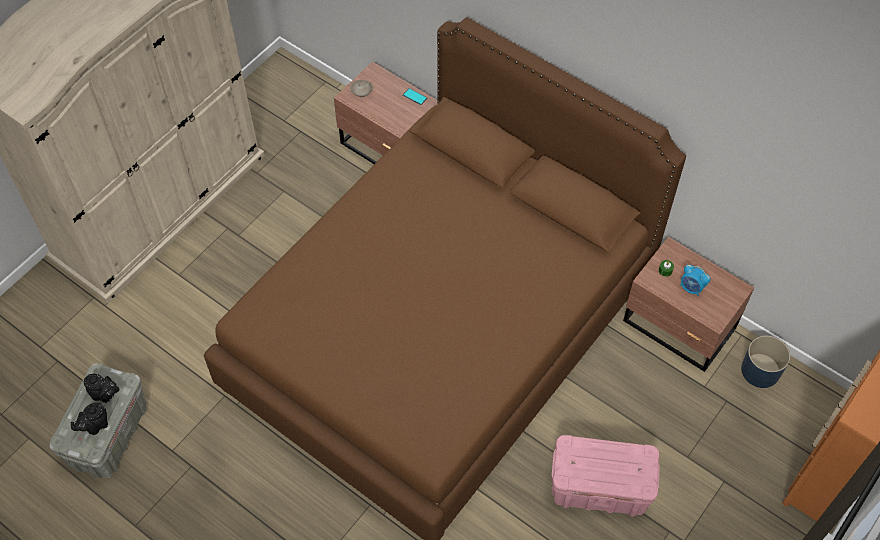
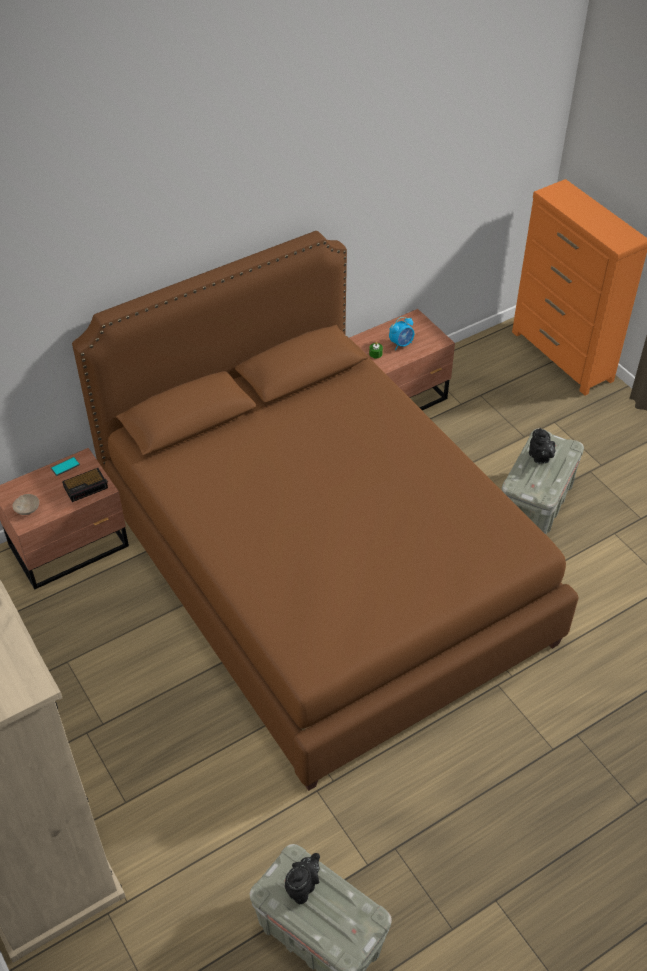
camera: 70 degrees left, 10 degrees down
black teapot [71,402,108,435] -> black teapot moved to [529,428,555,464]
pink storage box [551,435,660,517] -> grey storage box [502,428,584,534]
blue planter [741,336,790,388] -> none
none -> alarm clock [62,468,108,502]

